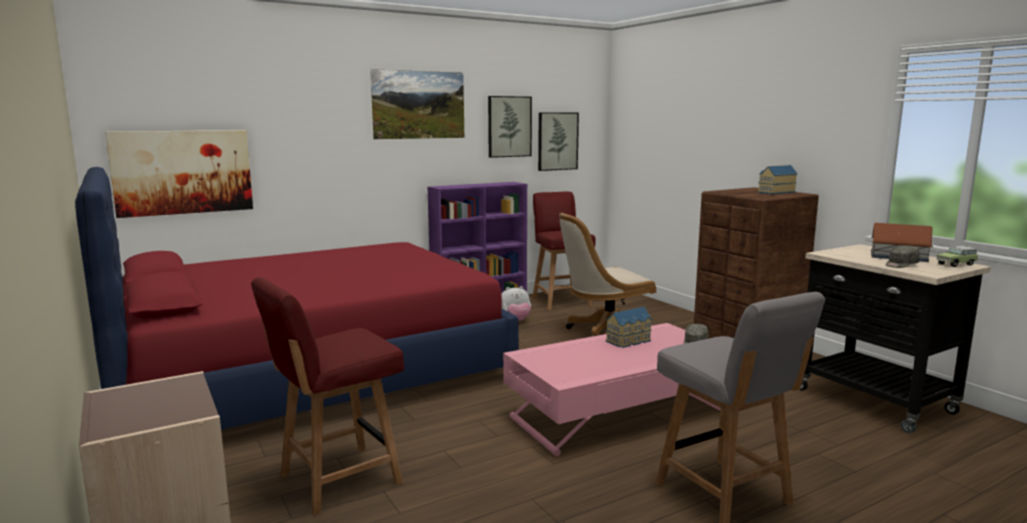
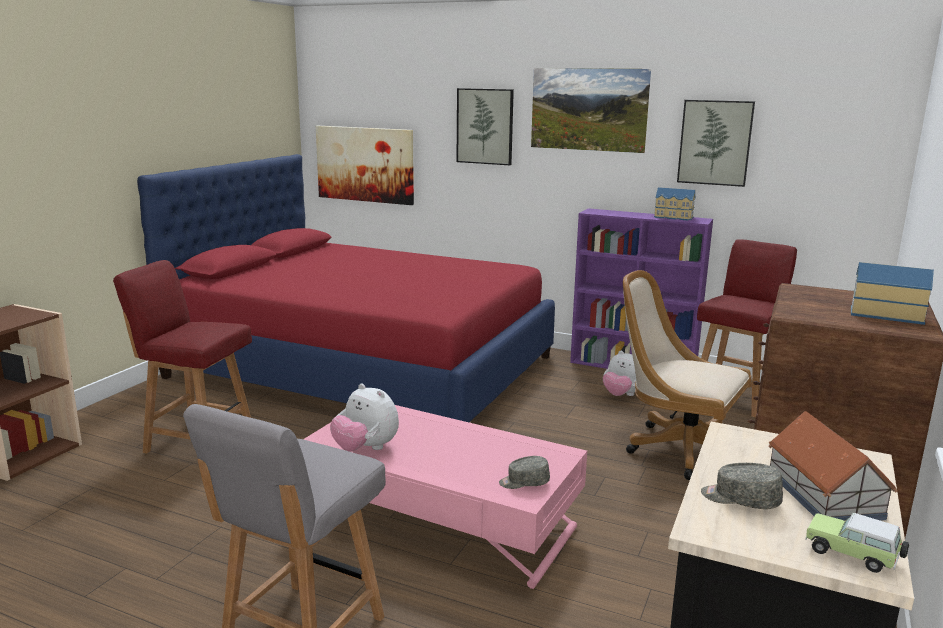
camera: 55 degrees right, 5 degrees up
picture [538,112,579,171] -> picture moved to [456,88,514,165]
toy house [606,307,652,348] -> toy house moved to [654,187,695,221]
none -> plush toy [330,384,399,452]

